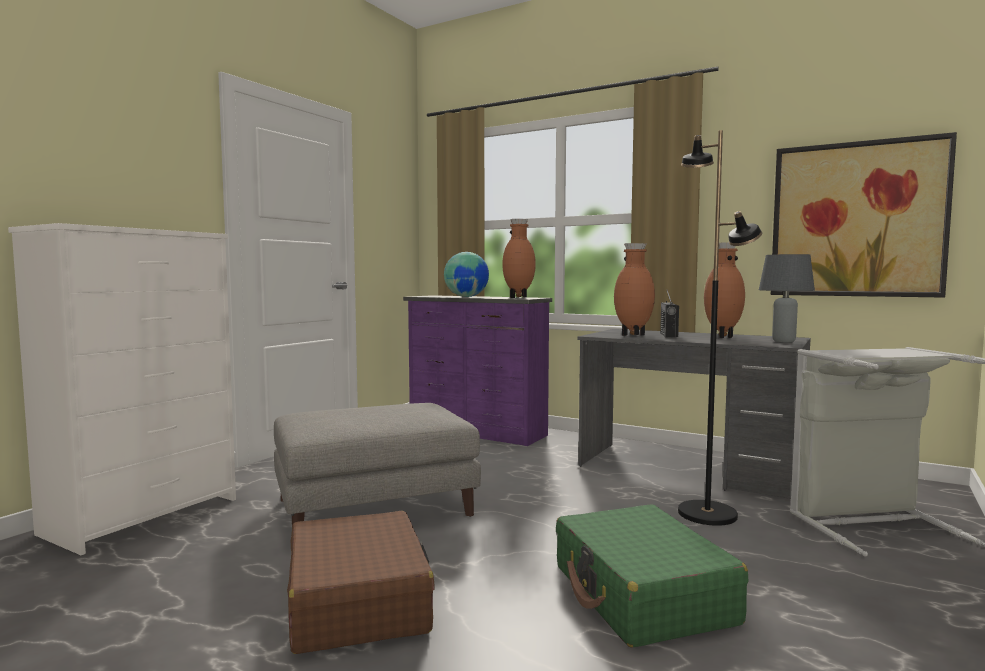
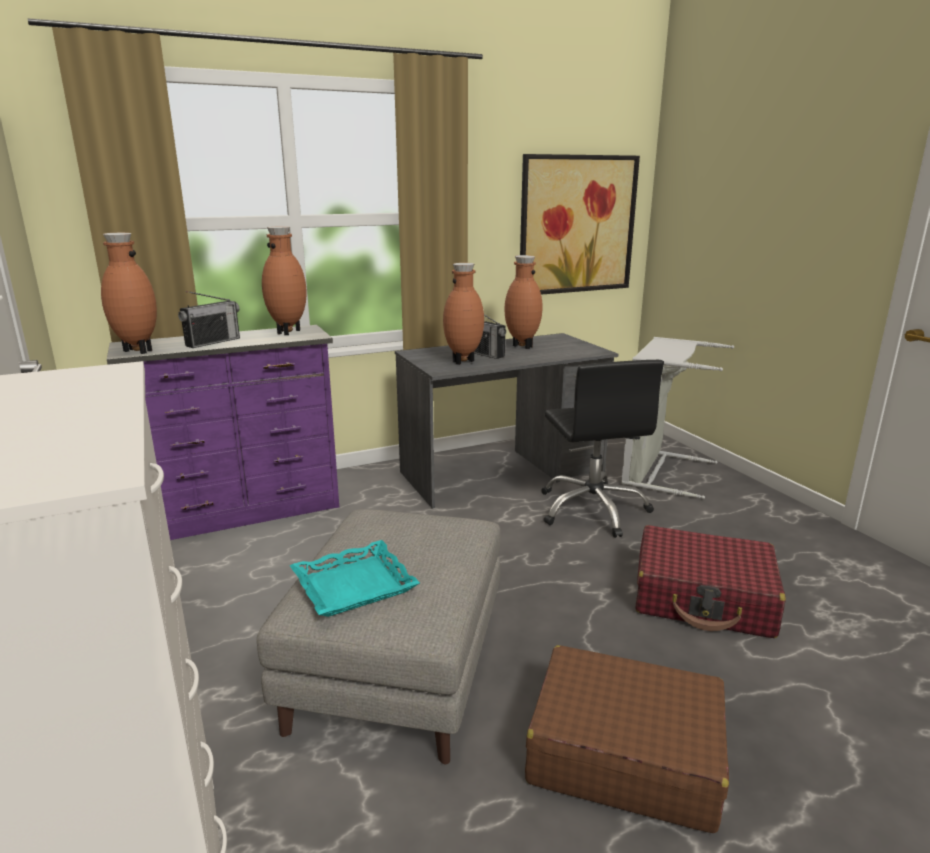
camera: 55 degrees left, 15 degrees up
globe [444,252,489,297] -> radio [178,291,240,348]
green suitcase [556,504,748,647] -> red suitcase [635,525,786,638]
black floor lamp [678,130,762,526] -> black office chair [541,360,664,538]
grey table lamp [759,254,815,343] -> none
none -> brown vase [101,233,157,354]
none -> turquoise tray [290,540,420,617]

